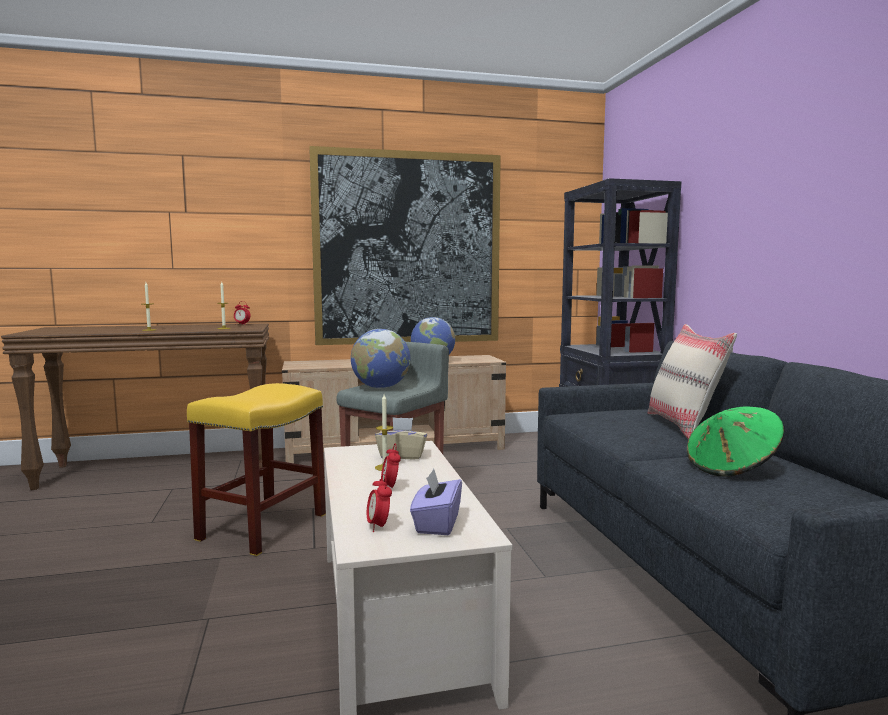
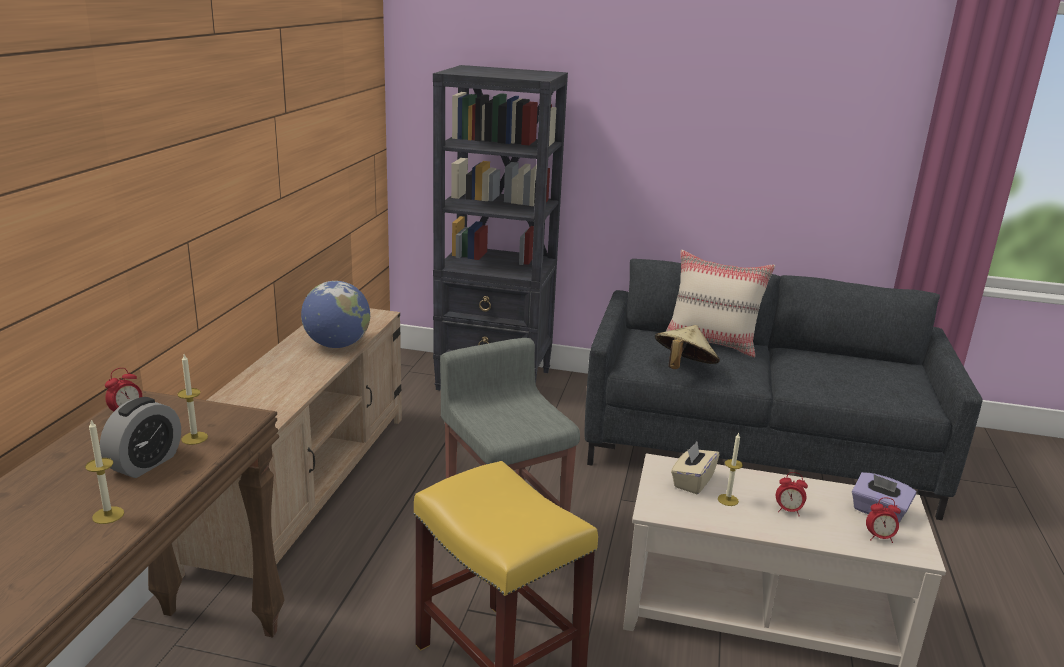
camera: 65 degrees left, 15 degrees up
picture [309,146,501,345] -> none
globe [351,329,410,389] -> none
green hat [687,406,784,477] -> none
none -> alarm clock [100,397,181,478]
none -> beige hat [655,325,720,369]

